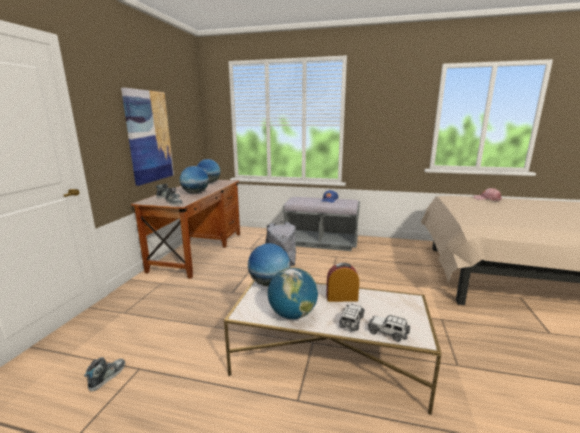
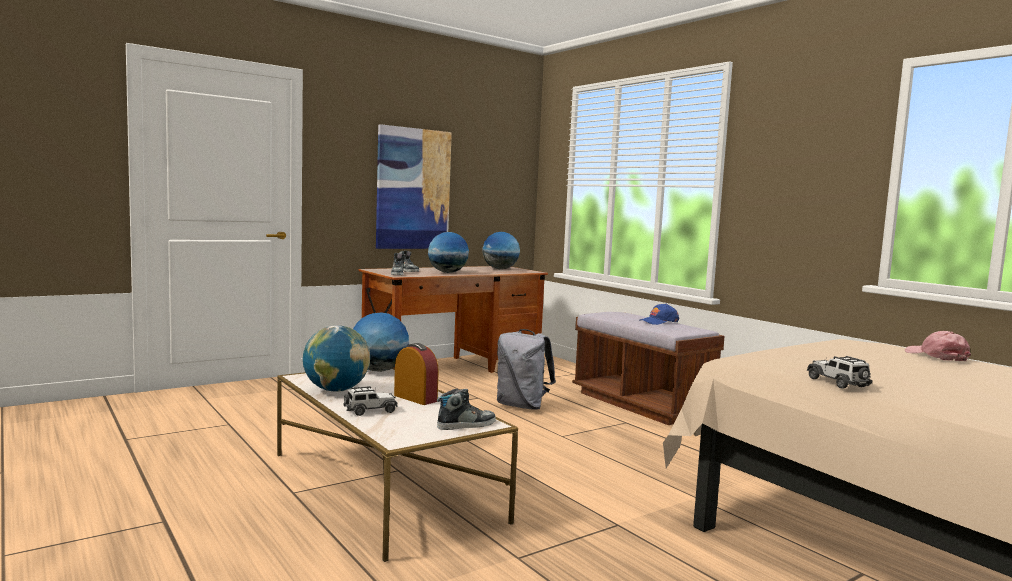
camera: 40 degrees right, 10 degrees down
shoe [84,357,125,392] -> shoe moved to [437,389,496,430]
grey bench [283,197,360,251] -> brown bench [572,312,725,425]
toy car [368,315,410,342] -> toy car moved to [807,356,872,389]

